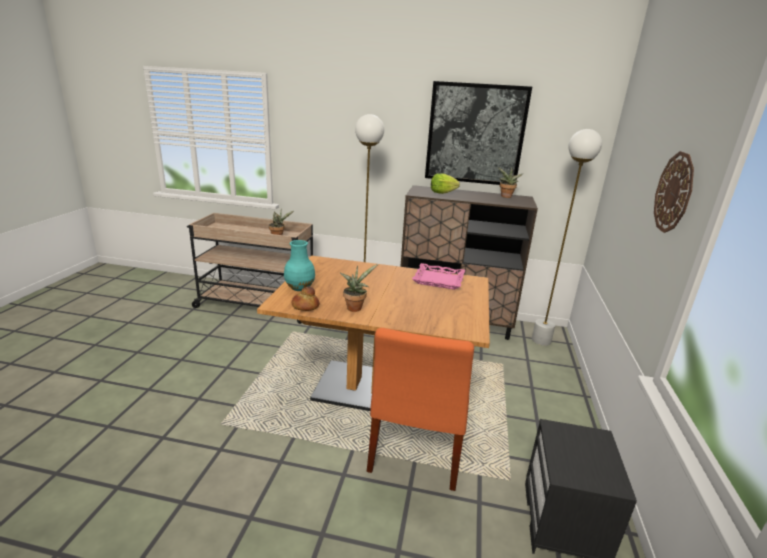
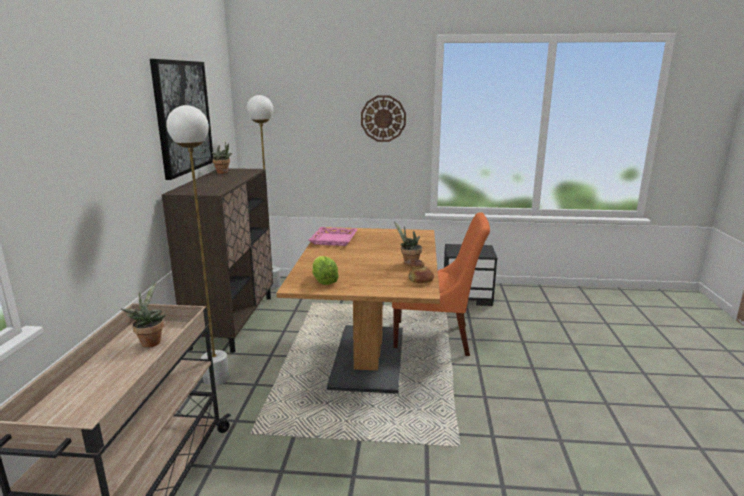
camera: 95 degrees left, 5 degrees down
turquoise vase [284,240,315,291] -> none
lettuce [431,173,460,194] -> lettuce moved to [312,256,339,285]

